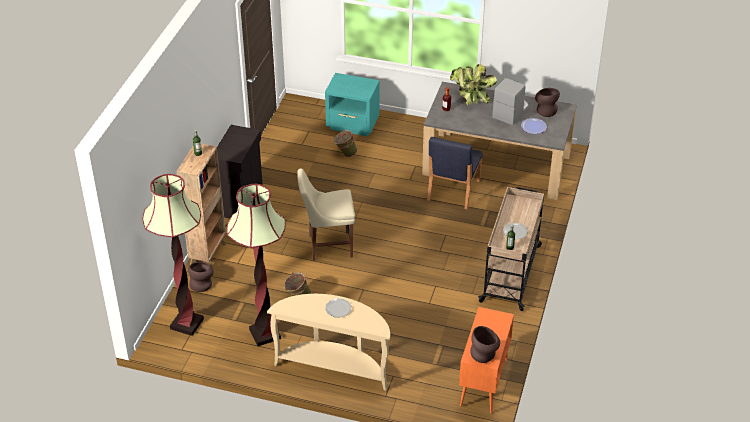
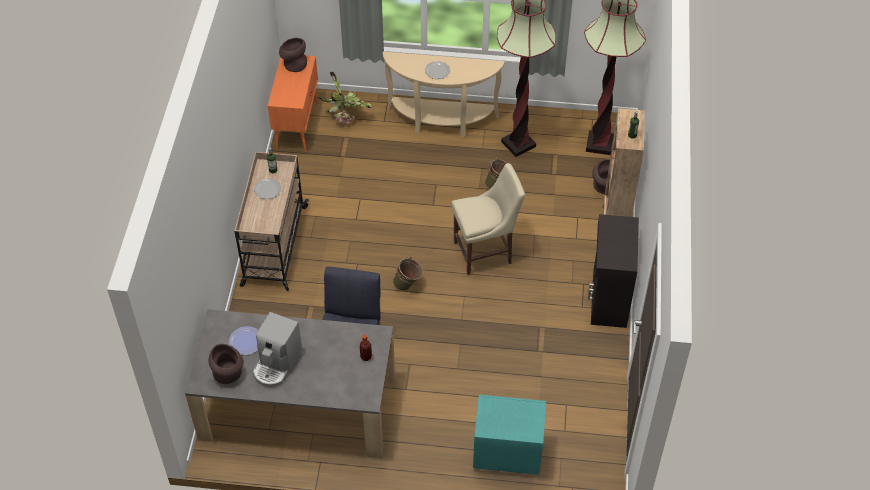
camera: 170 degrees right, 10 degrees up
green bucket [334,130,357,157] -> green bucket moved to [393,257,423,291]
potted plant [450,64,497,106] -> potted plant moved to [318,72,372,124]

